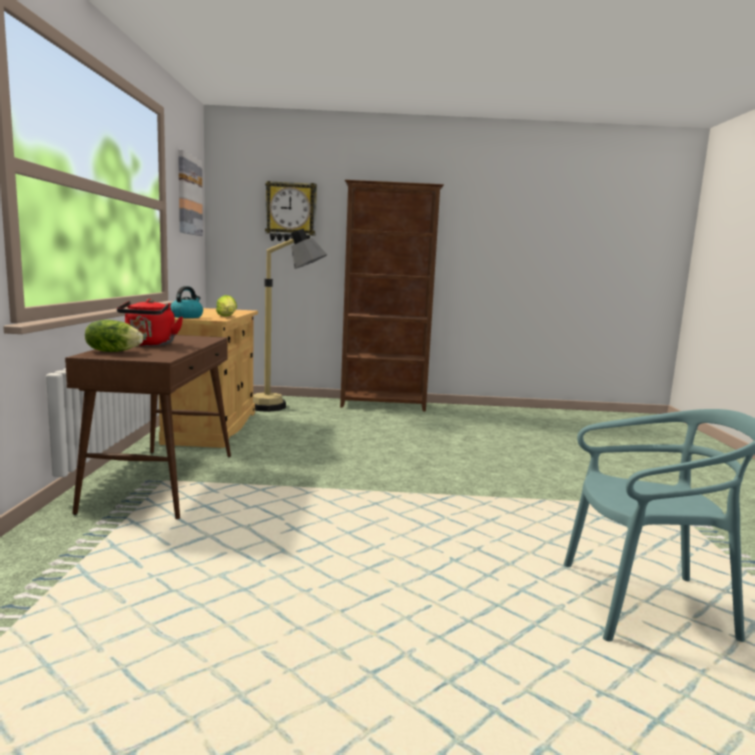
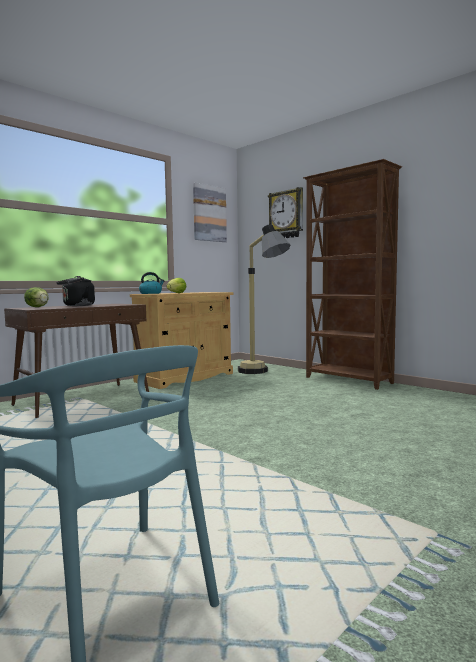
camera: 45 degrees right, 5 degrees down
red kettle [117,299,183,346] -> black kettle [57,276,95,306]

